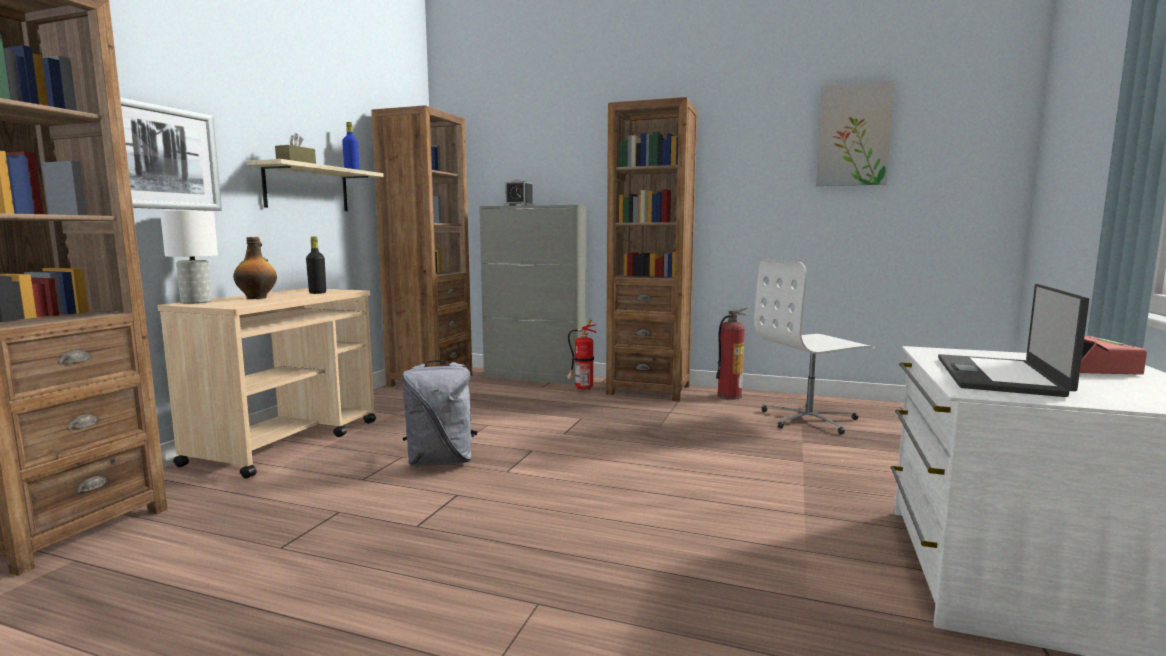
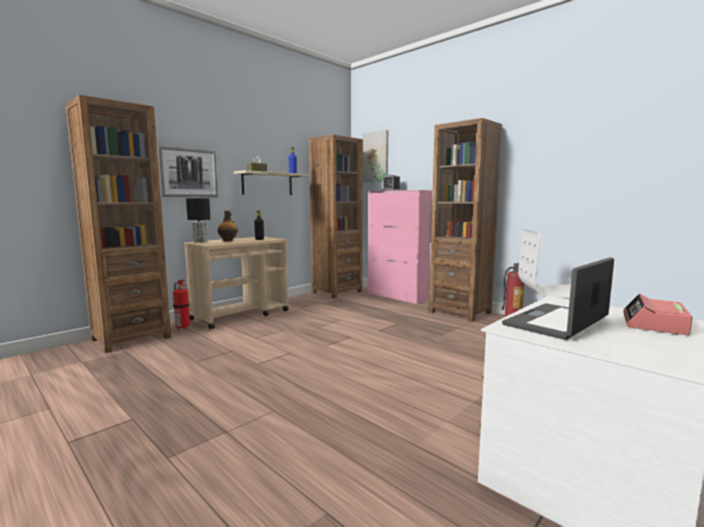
camera: 25 degrees right, 0 degrees up
white table lamp [160,211,218,304] -> black table lamp [186,198,210,243]
grey backpack [402,360,478,466] -> none
grey cabinet [479,205,587,385] -> pink cabinet [368,190,432,304]
fire extinguisher [567,319,597,390] -> fire extinguisher moved to [173,276,190,329]
picture [816,80,895,186] -> picture moved to [362,130,388,182]

